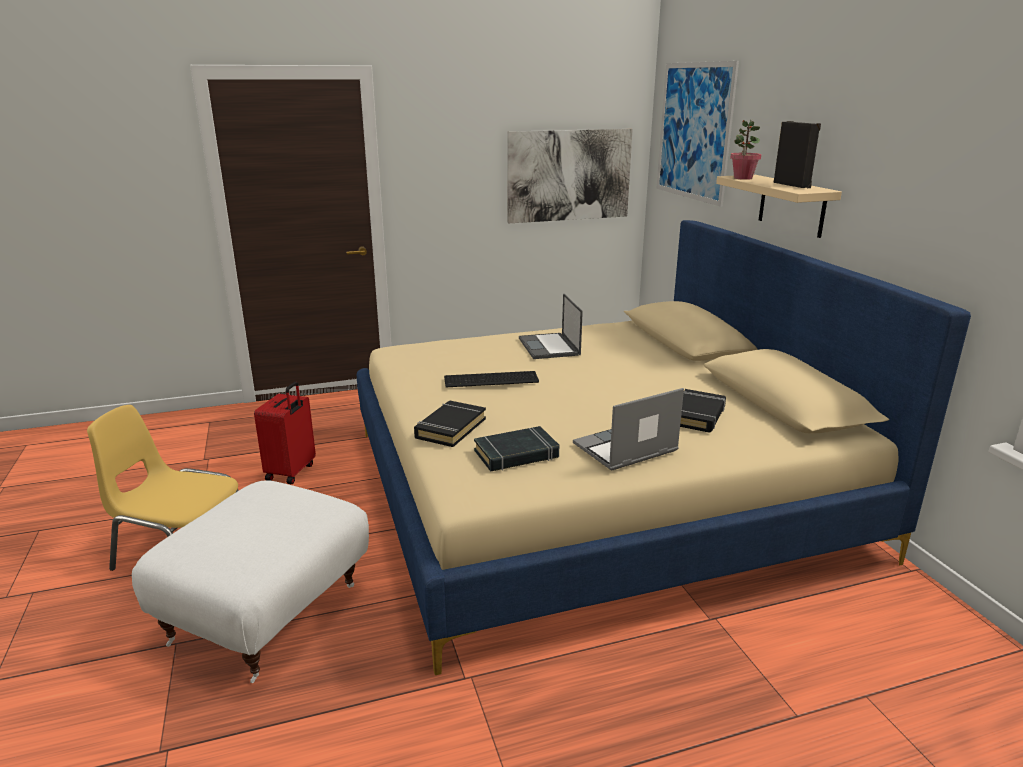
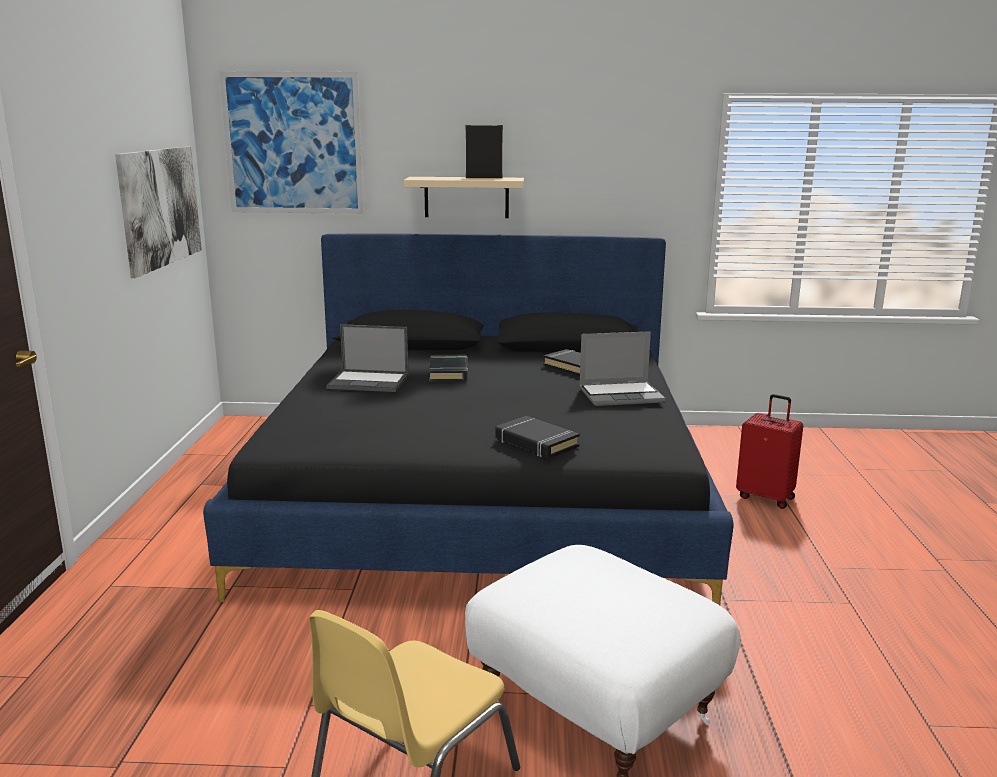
camera: 70 degrees left, 5 degrees down
red suitcase [254,382,316,484] -> red suitcase moved to [736,394,803,509]
beige bed [357,220,971,675] -> black bed [203,233,734,605]
keyboard [444,371,539,387] -> none
black book [474,426,559,471] -> black book moved to [429,355,468,382]
laptop [573,388,684,471] -> laptop turned 90 degrees counterclockwise [579,331,665,406]
potted plant [730,119,761,180] -> none

